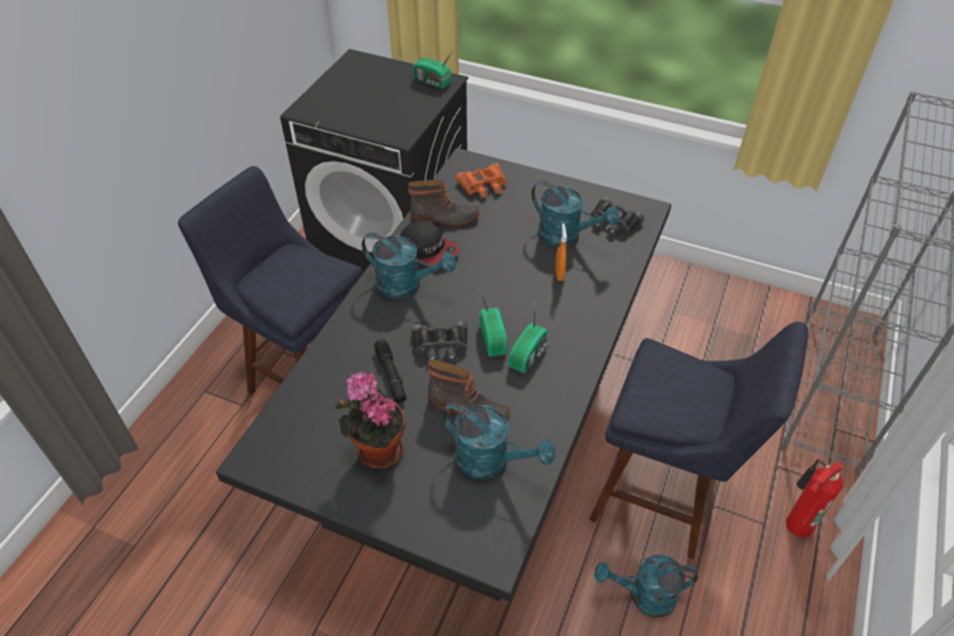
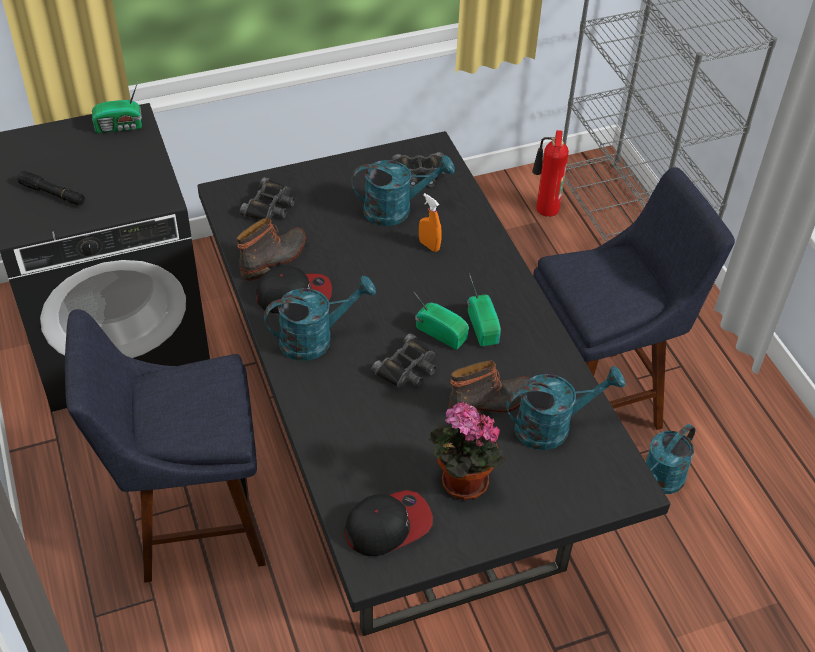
camera: 45 degrees left, 0 degrees up
black flashlight [374,339,406,403] -> black flashlight moved to [17,171,85,205]
orange binoculars [456,163,507,198] -> black binoculars [240,177,295,220]
fire extinguisher [786,459,843,538] -> fire extinguisher moved to [532,130,569,217]
none -> cap [344,490,433,556]

